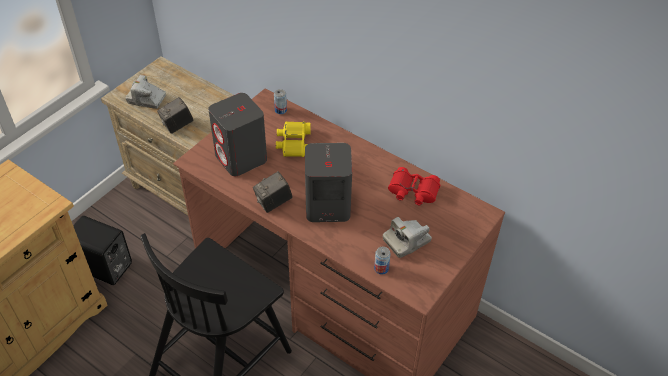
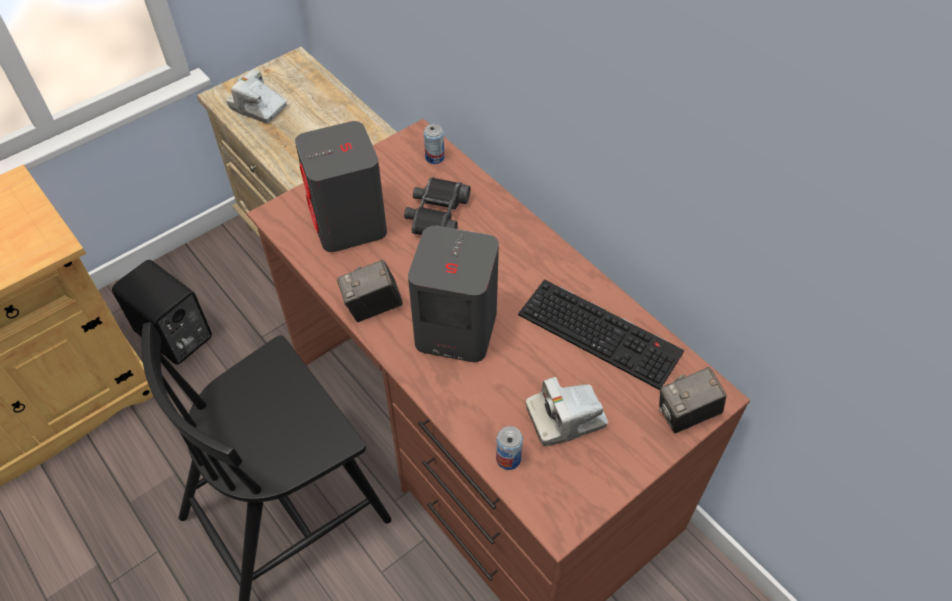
camera: 15 degrees right, 5 degrees up
camera [157,97,193,134] -> camera moved to [659,367,726,433]
yellow binoculars [276,121,311,157] -> black binoculars [404,177,470,235]
red binoculars [388,167,440,205] -> keyboard [518,279,684,390]

